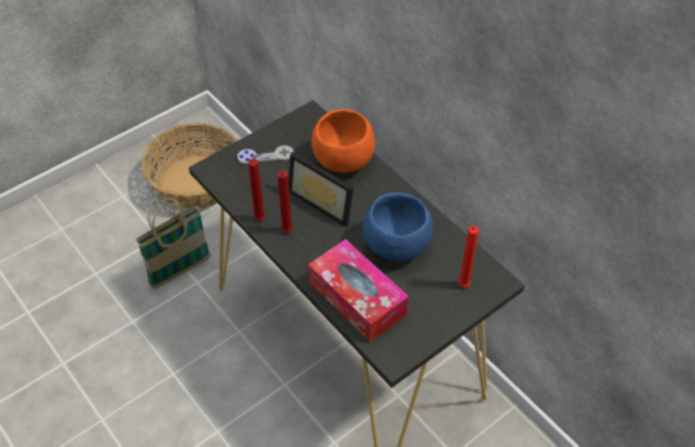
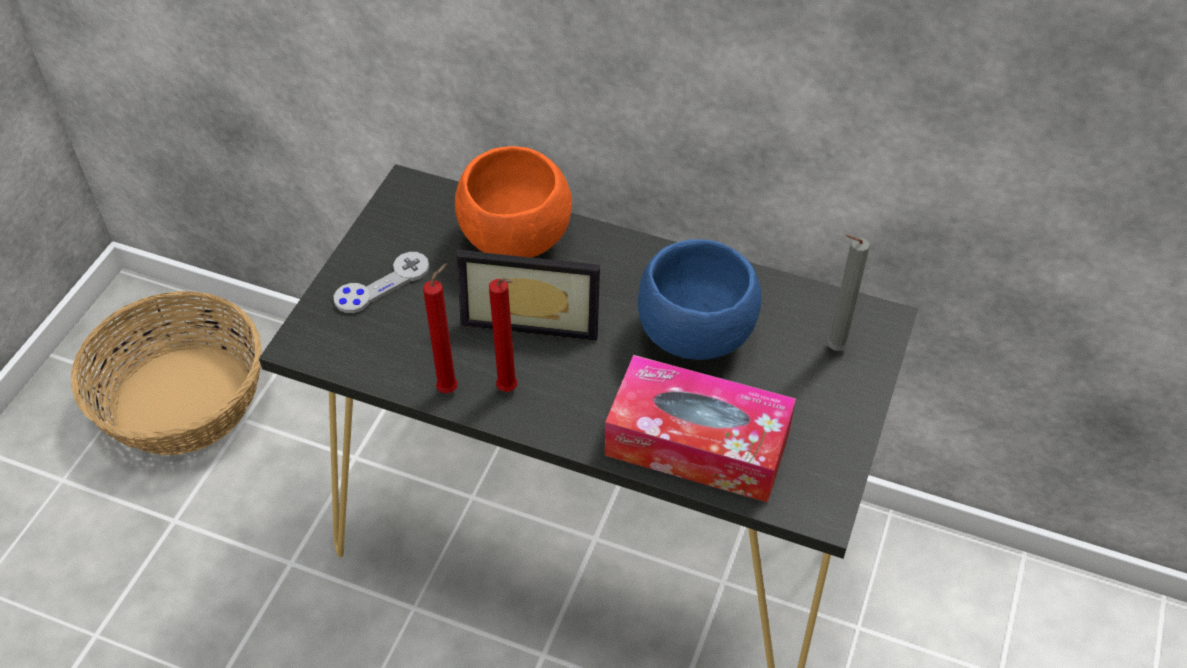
camera: 30 degrees left, 0 degrees up
basket [135,198,211,289] -> none
red candle [458,221,479,287] -> grey candle [827,234,870,351]

